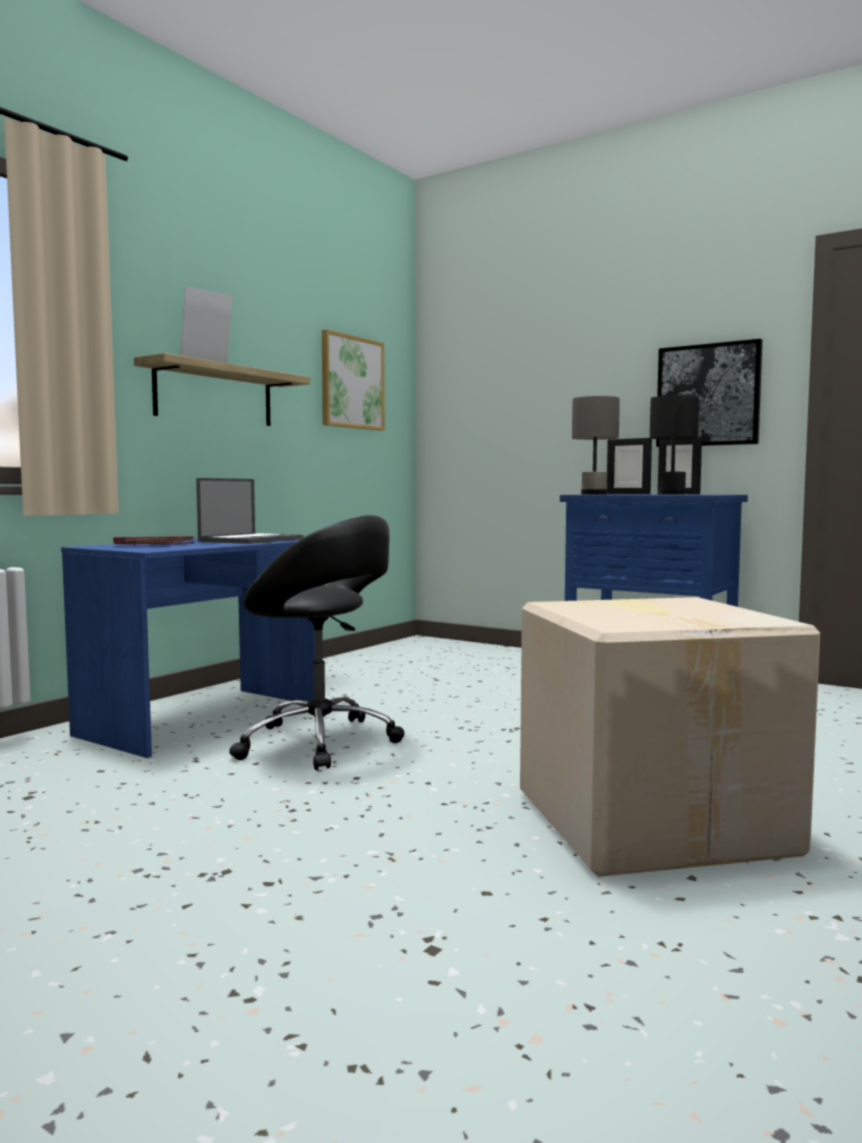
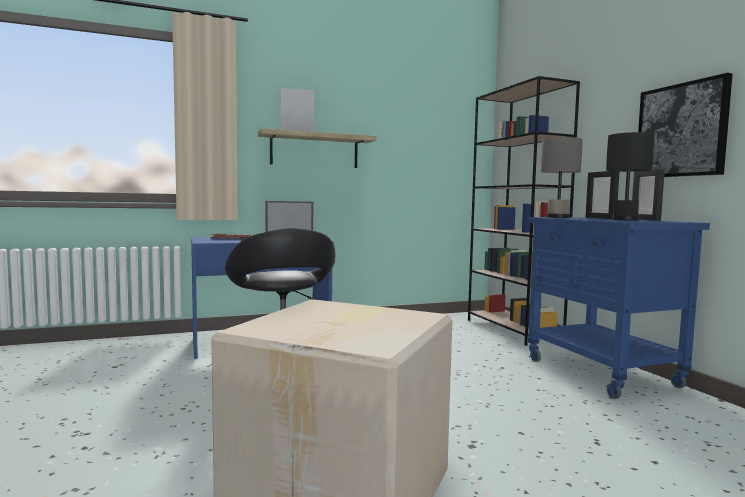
camera: 35 degrees right, 0 degrees up
picture [322,329,385,431] -> none
none -> beige bookcase [468,76,580,346]

